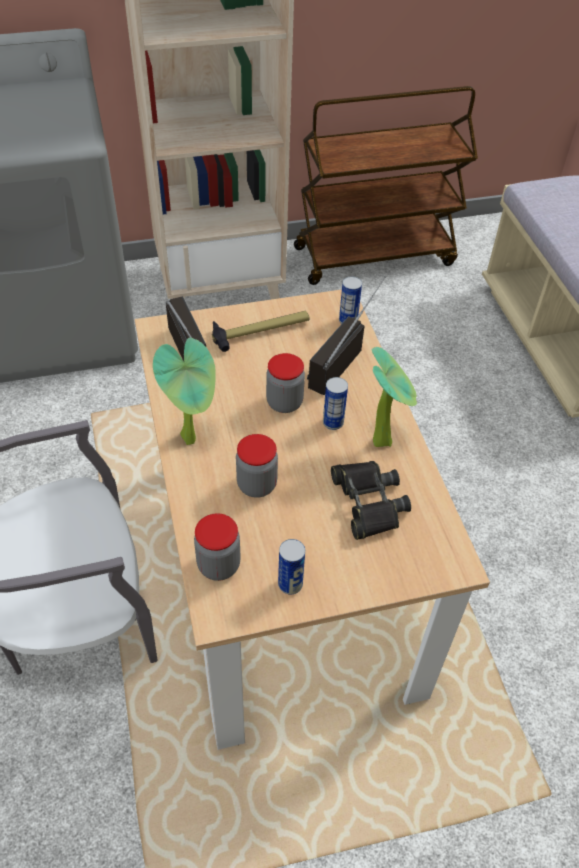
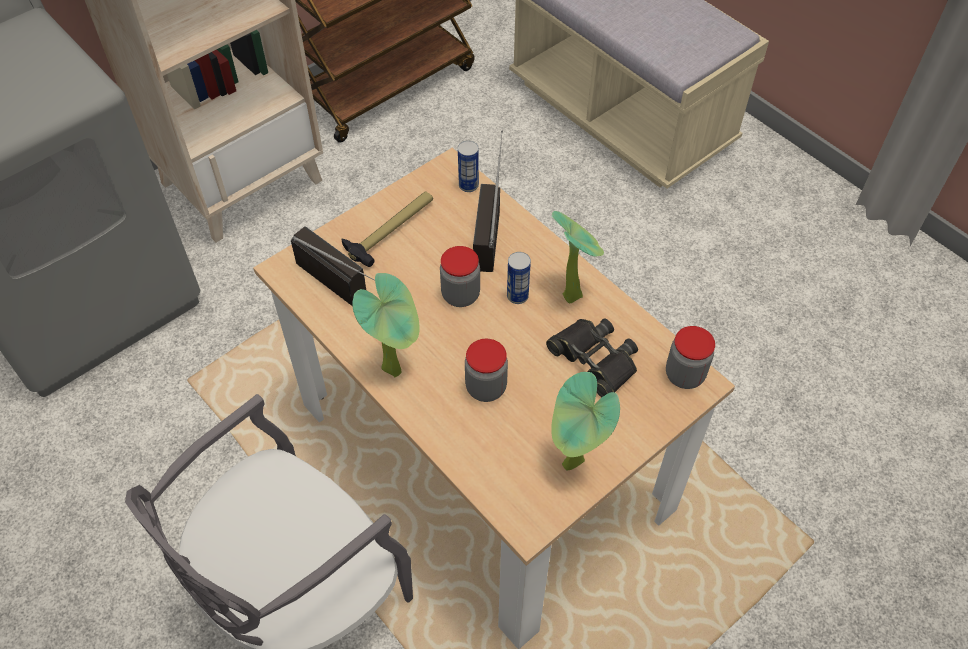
camera: 25 degrees left, 5 degrees up
jar [194,513,241,581] -> jar moved to [666,326,715,389]
can [278,539,305,595] -> potted plant [551,372,620,471]

